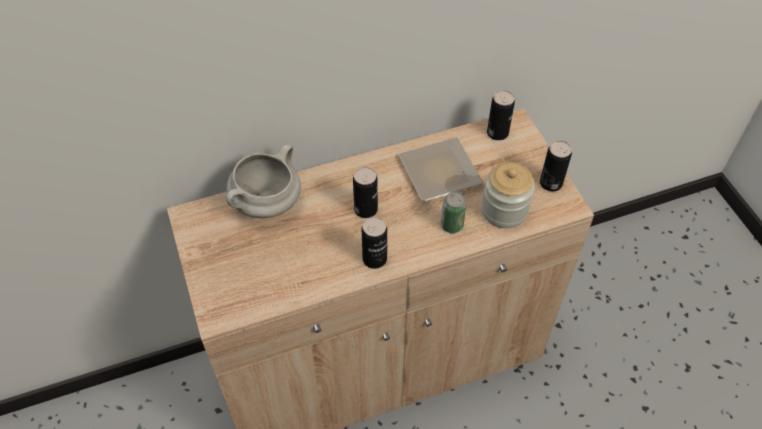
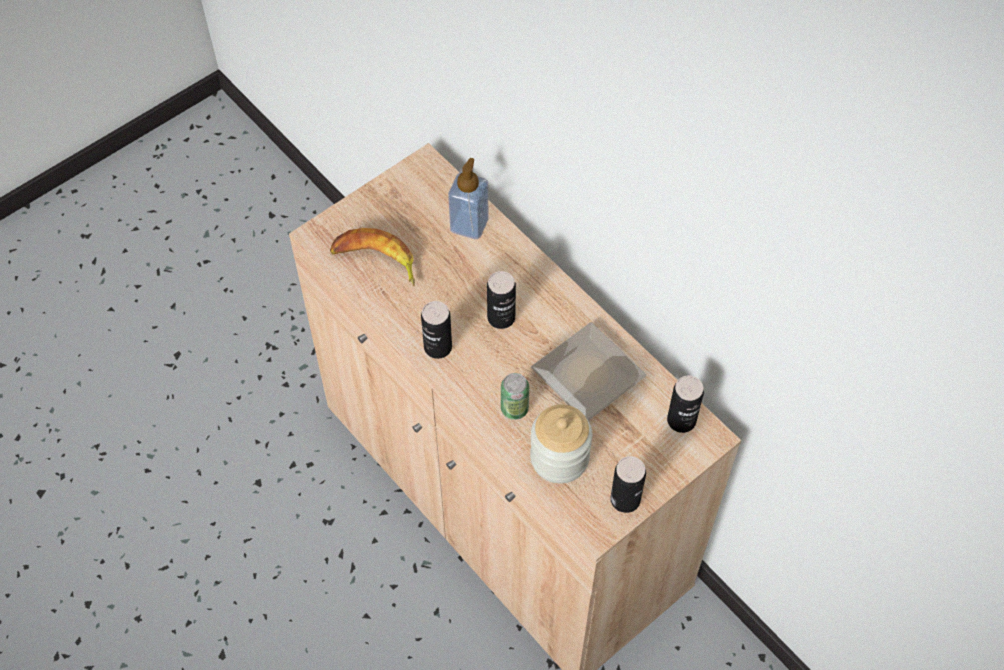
camera: 70 degrees right, 5 degrees up
white cooking pot [226,144,301,219] -> soap dispenser [448,158,489,239]
none -> banana [330,228,415,286]

